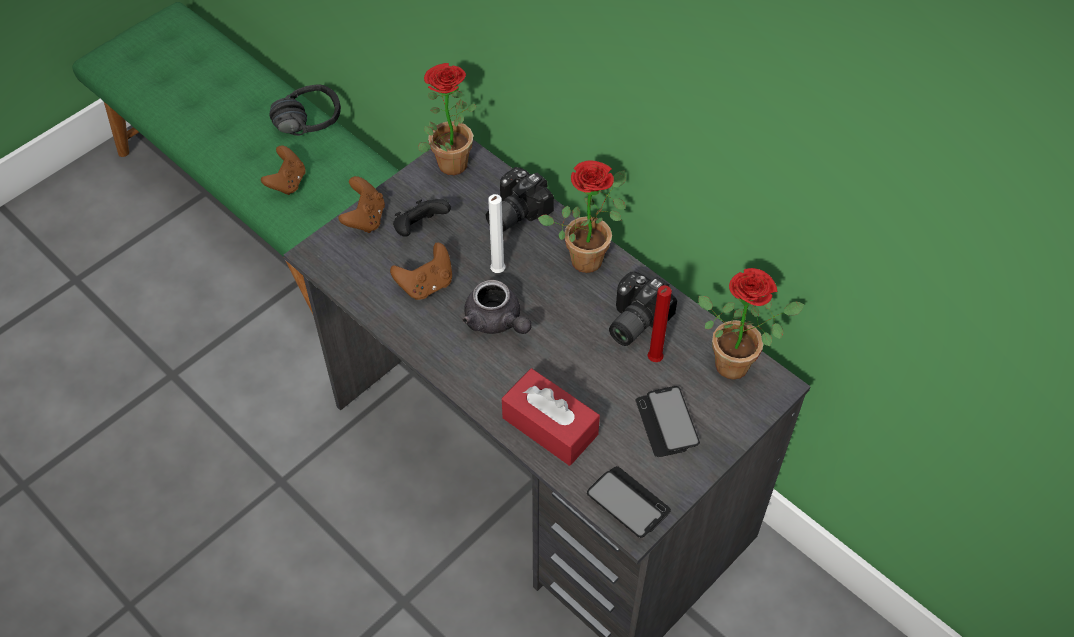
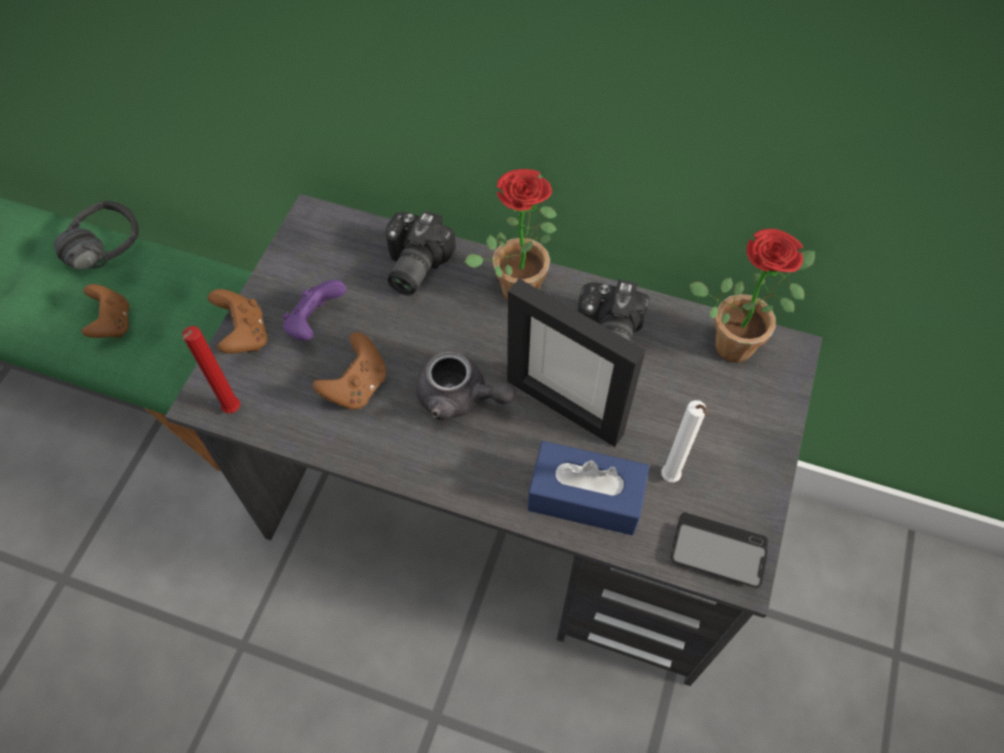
camera: 25 degrees left, 5 degrees up
black game controller [393,199,451,237] -> purple game controller [282,280,347,341]
potted plant [418,63,477,175] -> none
white candle [488,194,505,273] -> white candle moved to [661,400,709,482]
red tissue box [502,368,600,466] -> blue tissue box [528,441,649,535]
phone [635,386,700,457] -> none
red candle [647,285,672,362] -> red candle moved to [182,326,240,414]
none -> picture frame [507,278,646,447]

